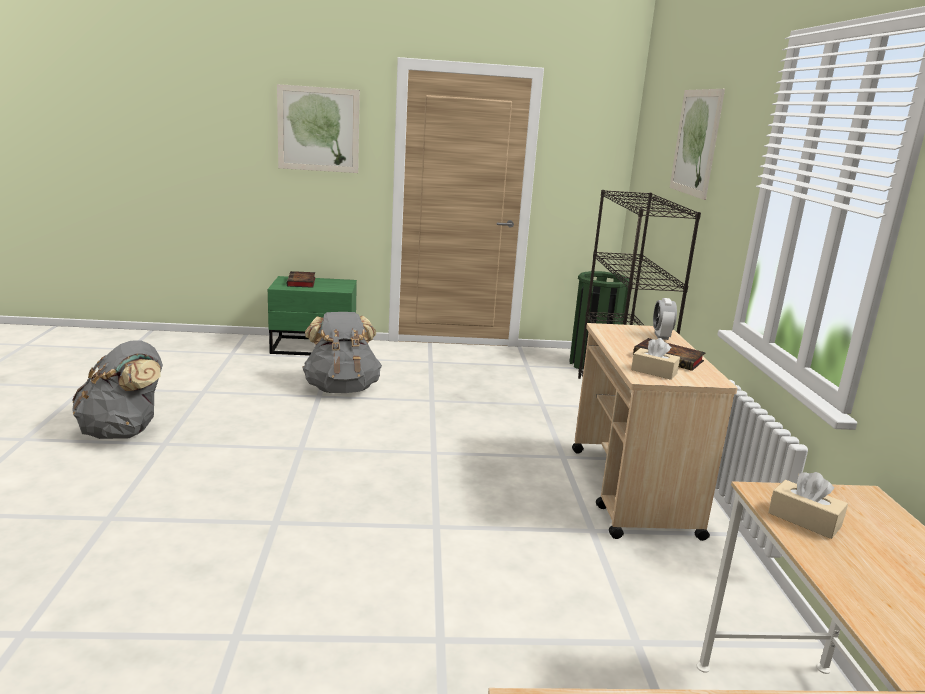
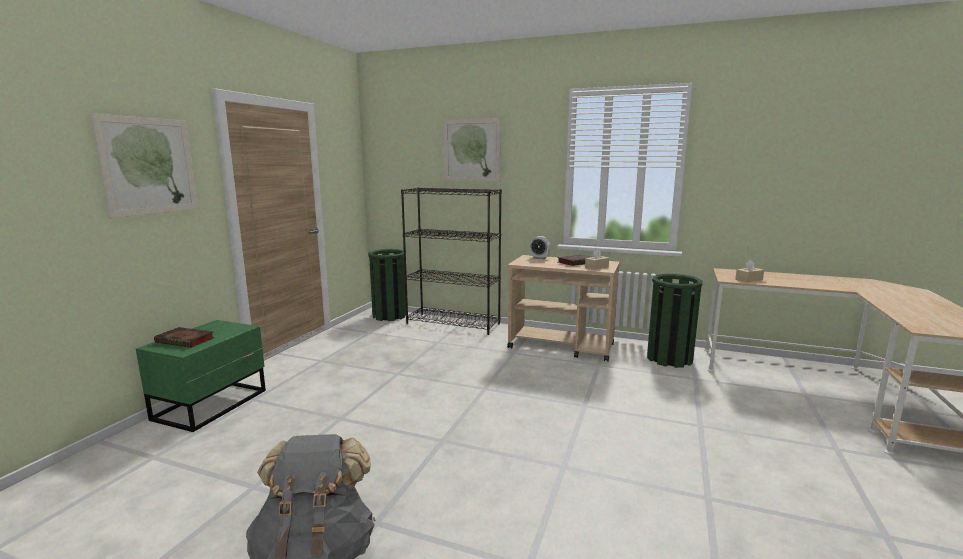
camera: 65 degrees left, 5 degrees down
grey backpack [302,312,382,393] -> none
none -> green trash can [647,274,703,368]

